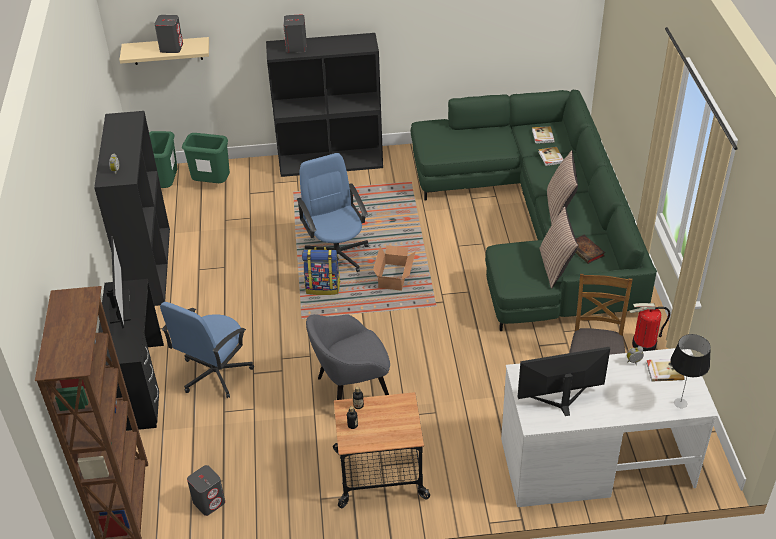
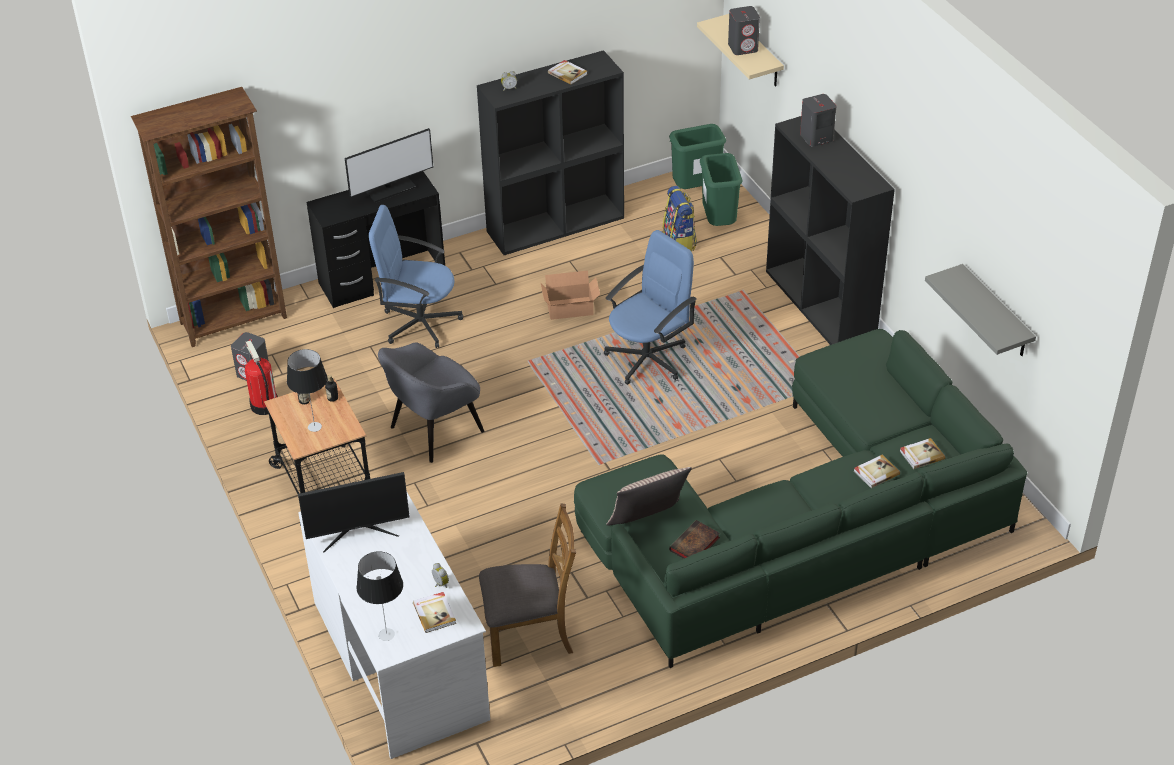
camera: 70 degrees right, 0 degrees up
backpack [302,247,341,295] -> backpack moved to [663,186,697,251]
grey armchair [306,314,390,400] -> grey armchair turned 90 degrees counterclockwise [378,343,484,463]
cardboard box [373,245,416,291] -> cardboard box moved to [541,271,600,320]
monitor [518,347,610,416] -> monitor turned 105 degrees clockwise [298,472,410,552]
pillow [547,150,578,225] -> none
fire extinguisher [629,303,670,351] -> fire extinguisher moved to [245,340,278,415]
none -> table lamp [287,349,327,432]
none -> book [548,60,587,84]
none -> grey shelf [925,264,1036,356]

